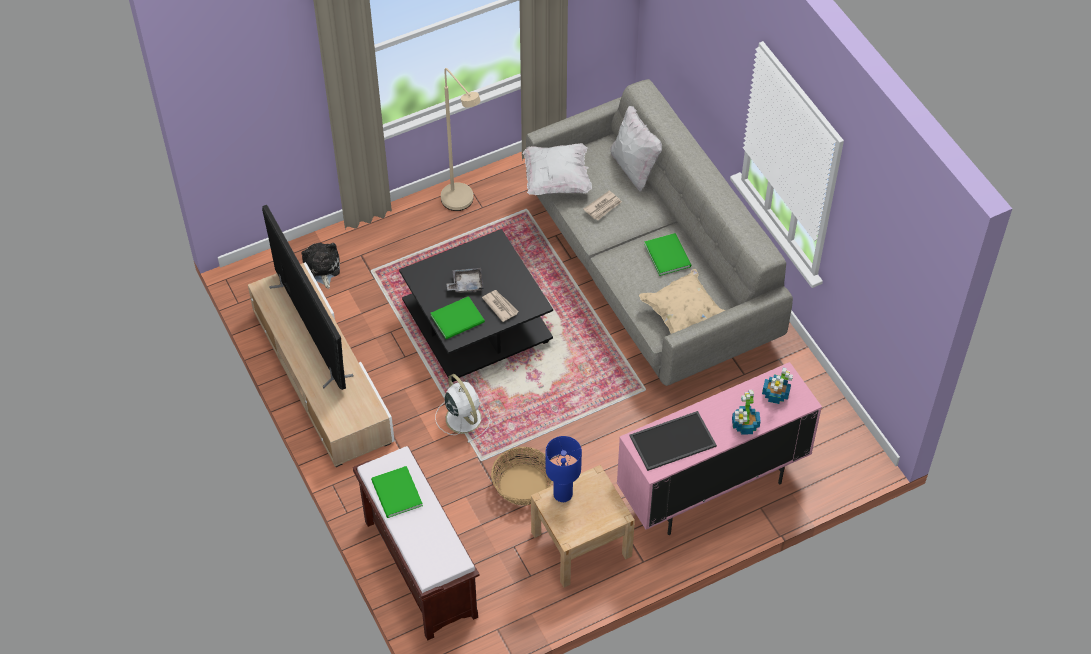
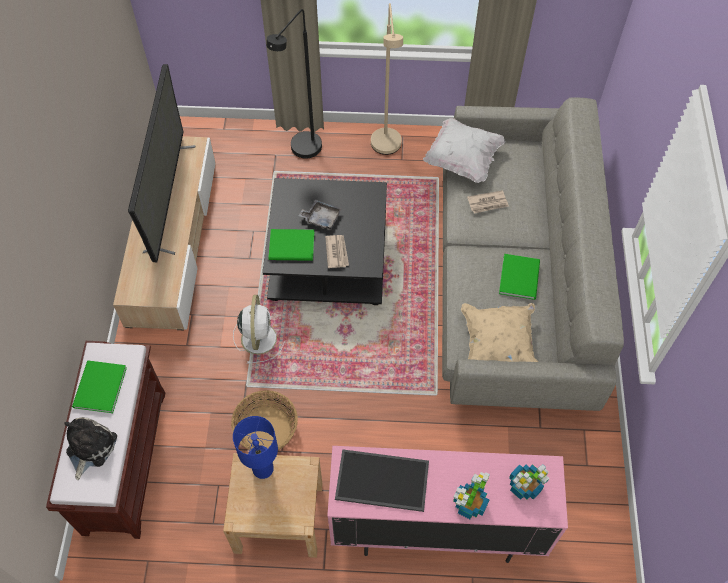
camera: 30 degrees right, 5 degrees up
plush toy [301,243,340,289] -> plush toy moved to [64,417,117,480]
white pillow [610,106,662,191] -> none
none -> black floor lamp [266,9,322,158]

